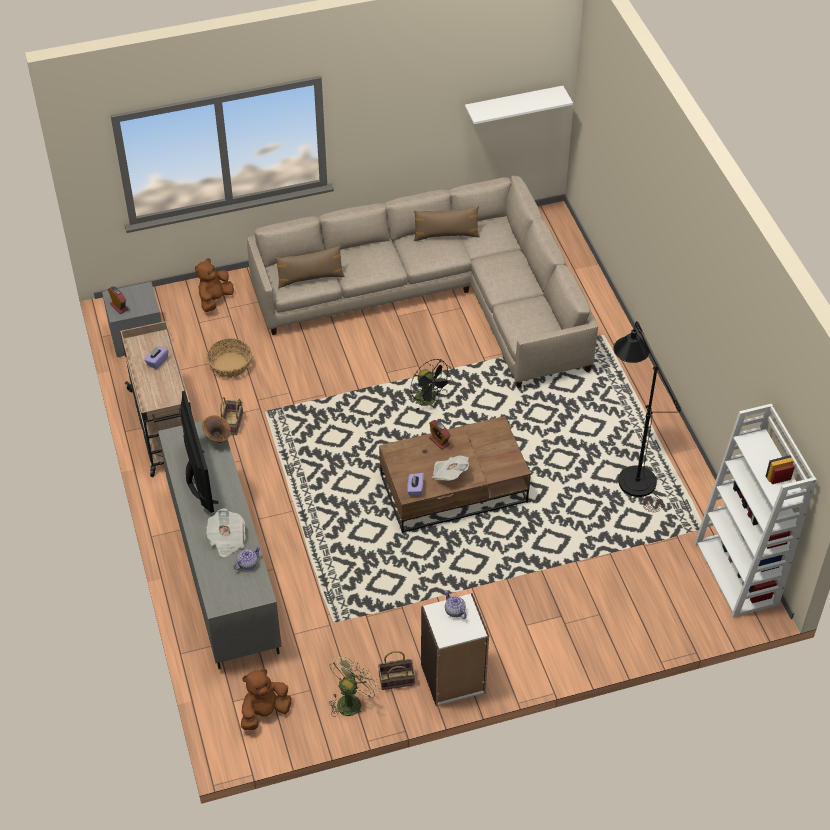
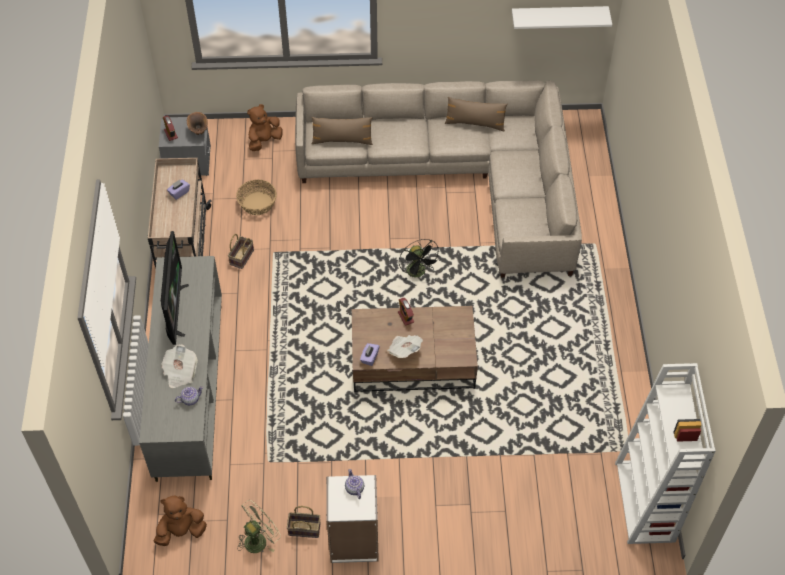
camera: 15 degrees right, 5 degrees up
brown vase [202,415,231,443] -> brown vase moved to [187,112,208,135]
black floor lamp [613,321,681,512] -> none

